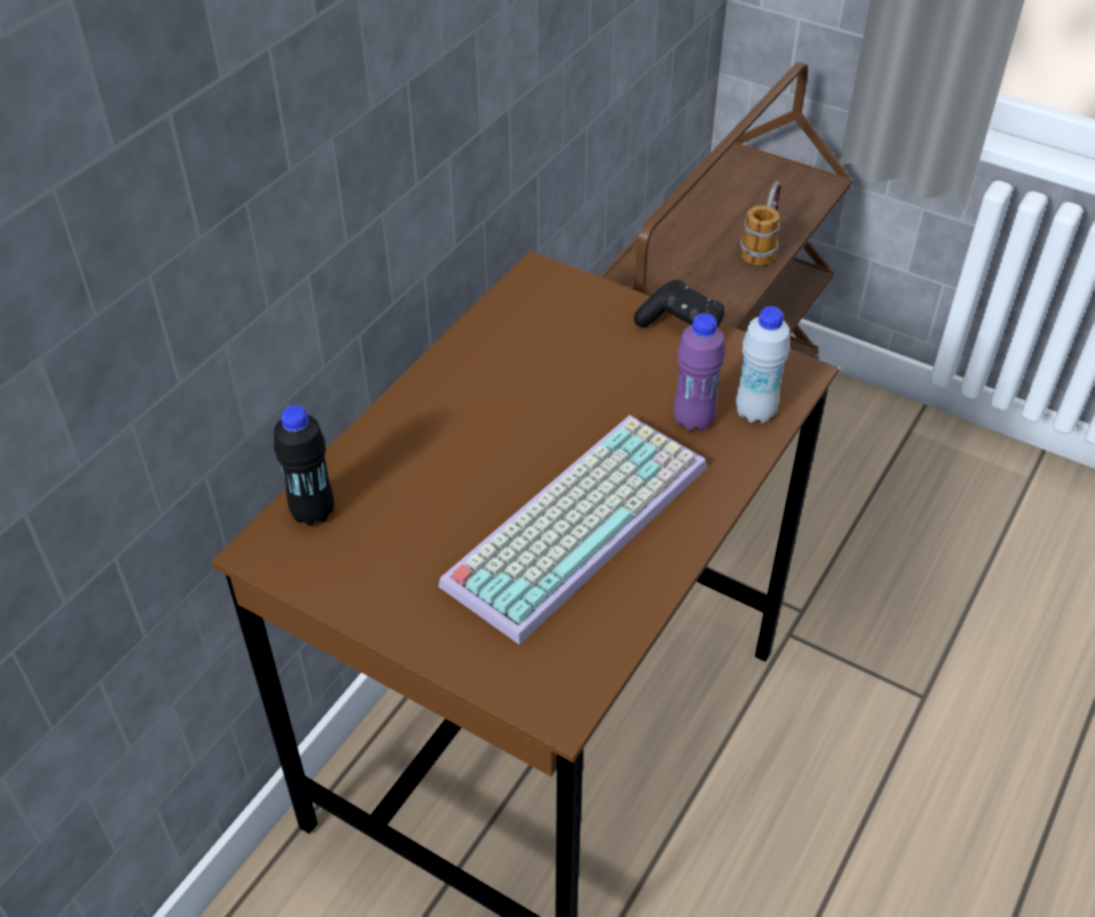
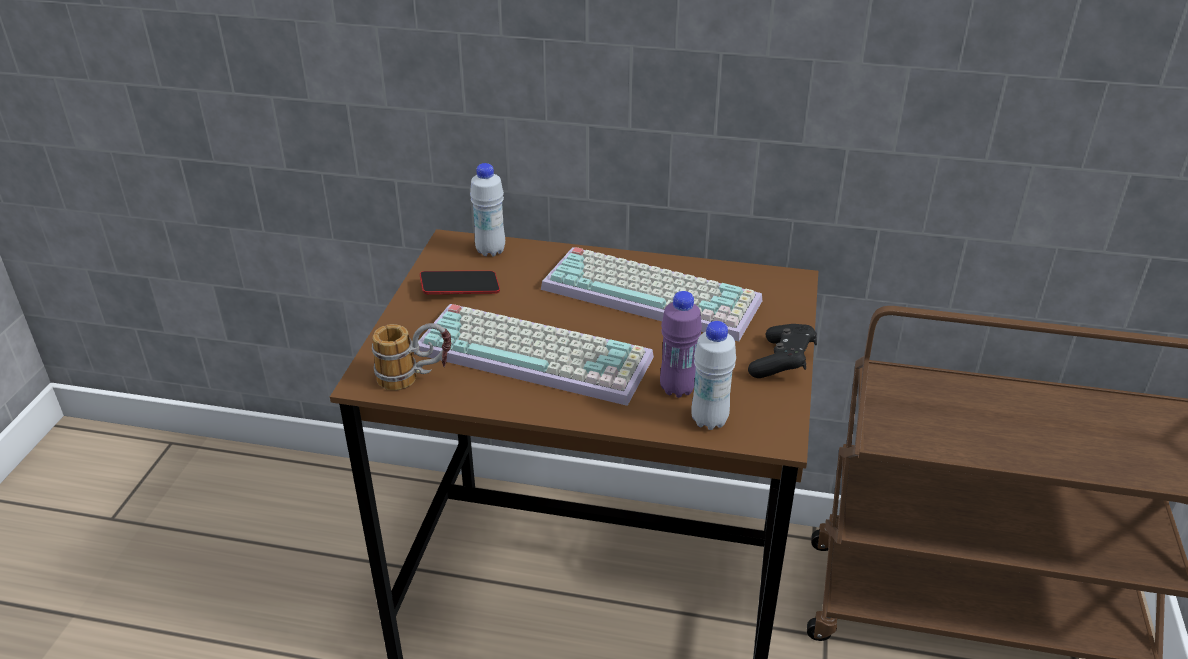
camera: 70 degrees right, 10 degrees down
black bottle [274,405,334,526] -> white bottle [470,163,505,256]
mug [740,181,781,265] -> mug moved to [372,323,451,390]
none -> phone [420,271,500,294]
none -> keyboard [541,247,762,342]

